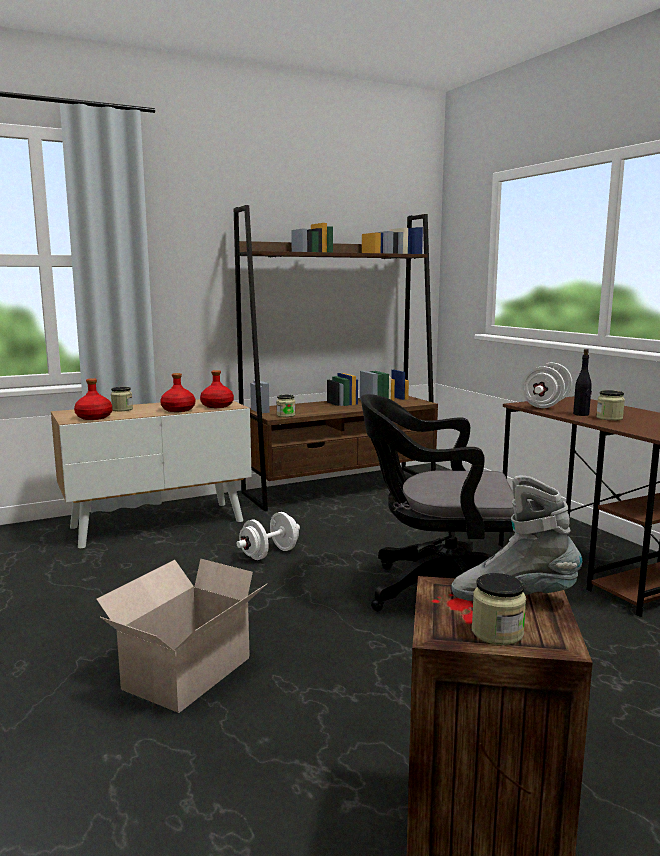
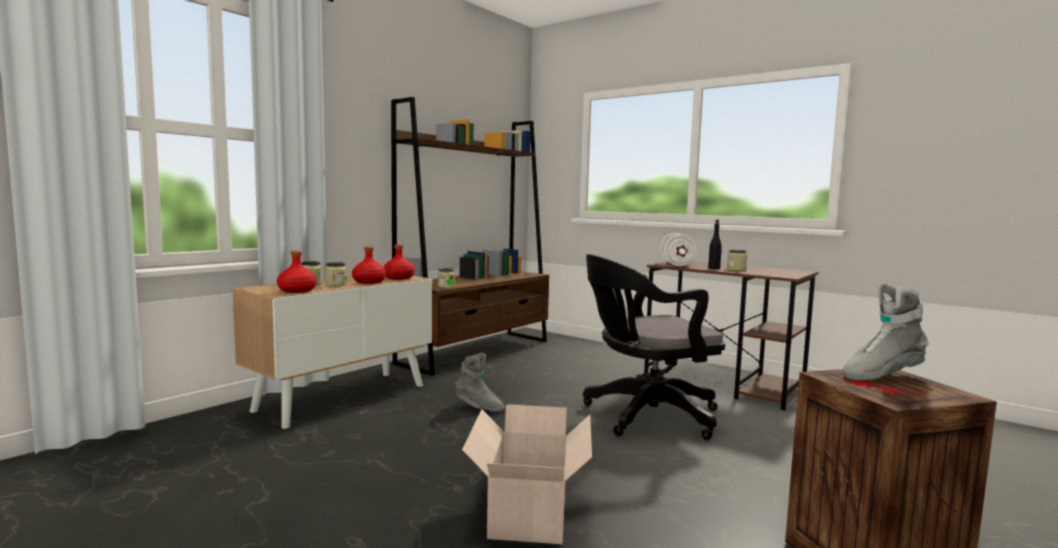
camera: 25 degrees left, 5 degrees down
white dumbbell [237,512,300,560] -> grey boot [456,353,505,412]
jar [472,573,526,645] -> jar moved to [325,262,347,287]

